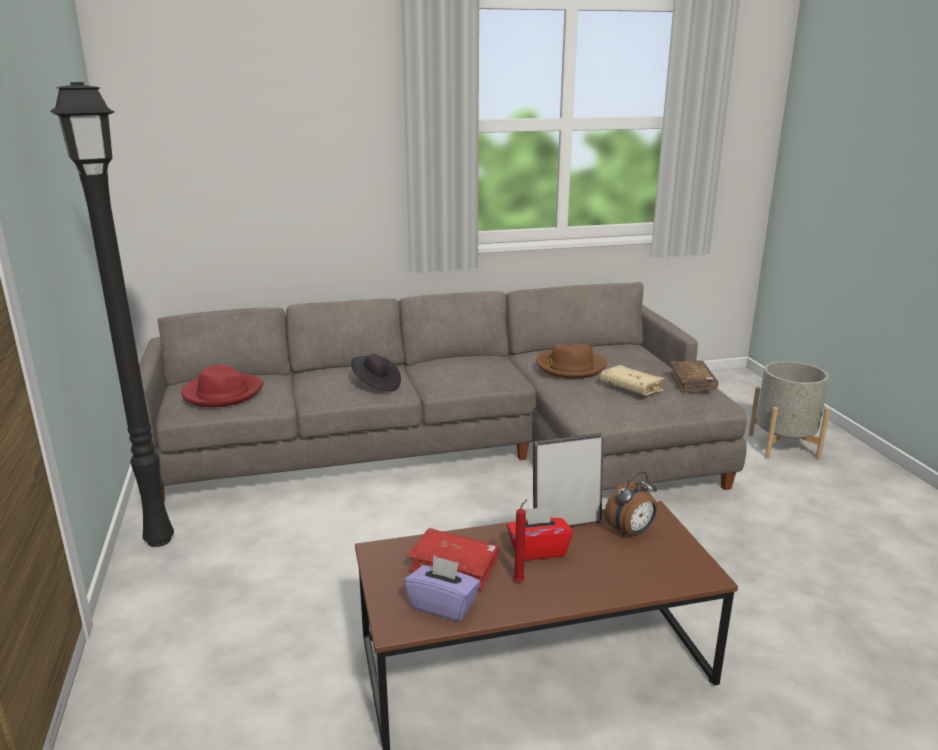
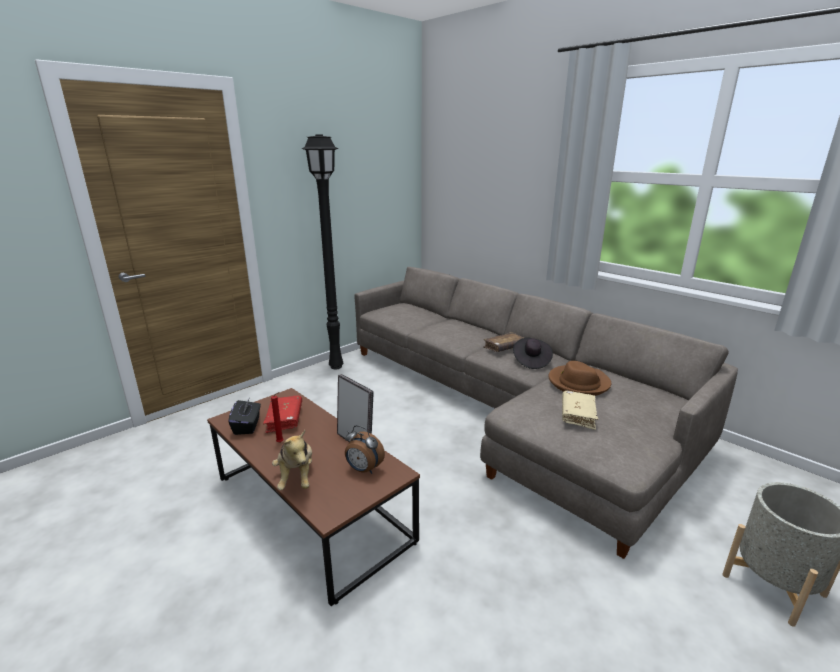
camera: 60 degrees right, 0 degrees up
red hat [181,365,264,408] -> none
black hat [351,354,401,392] -> black hat moved to [513,337,553,369]
purple tissue box [405,555,480,621] -> black tissue box [228,397,261,435]
red tissue box [507,507,573,561] -> none
brown book [670,360,718,394] -> brown book moved to [483,332,524,352]
none -> plush toy [272,430,312,490]

